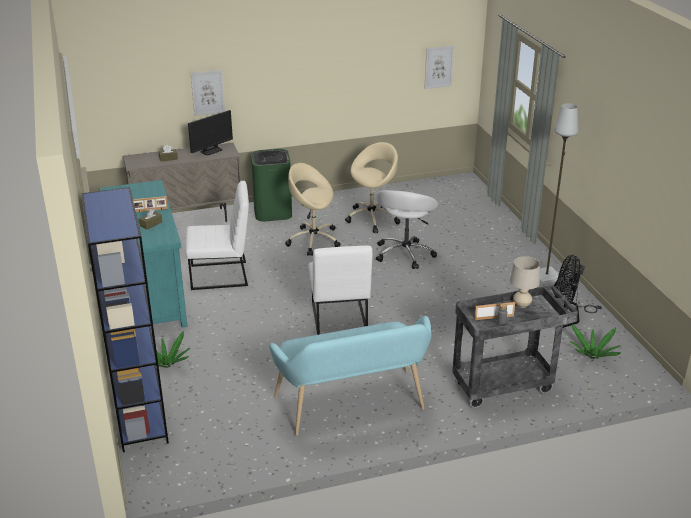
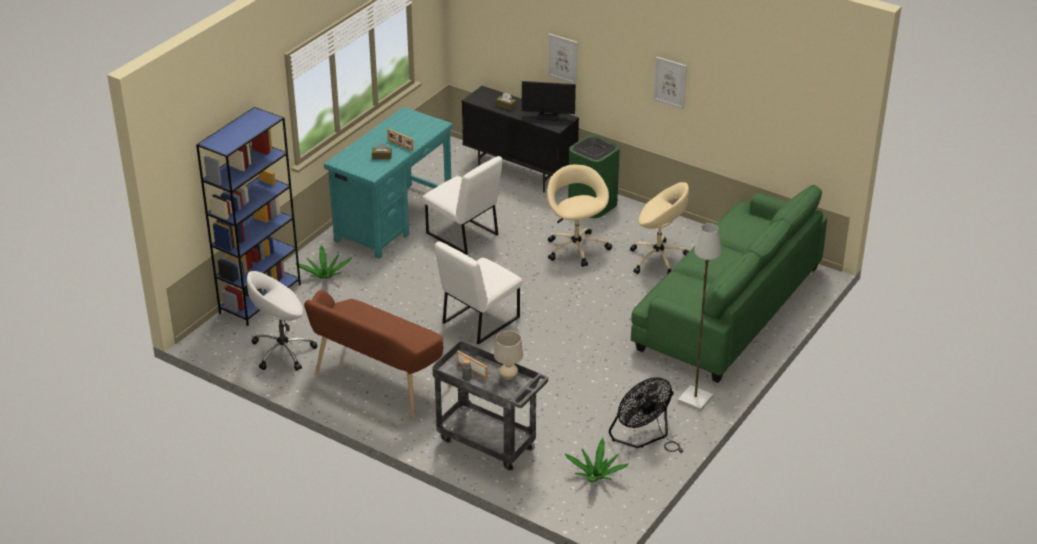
camera: 50 degrees right, 5 degrees up
beige cabinet [123,143,241,222] -> black cabinet [462,86,579,193]
turquoise bench [269,316,431,435] -> brown bench [304,290,452,418]
white office chair [376,190,438,269] -> white office chair moved to [247,271,317,371]
picture [424,46,454,89] -> picture moved to [653,56,687,109]
none -> green sofa [631,185,827,383]

